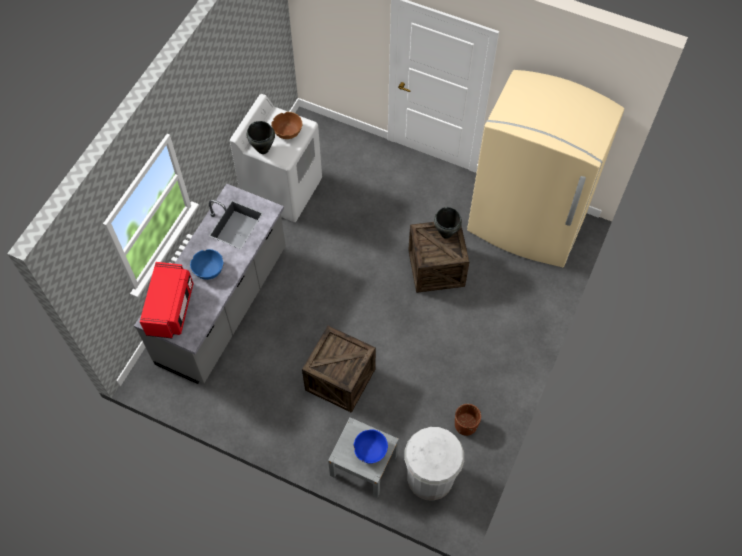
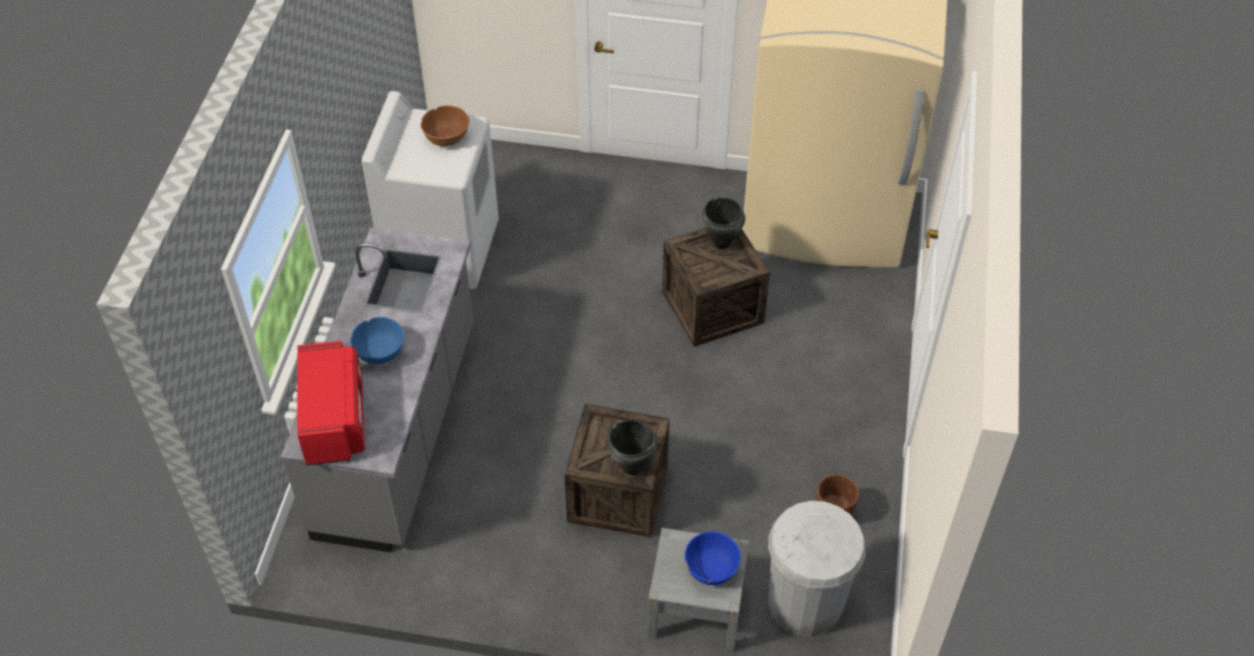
camera: 15 degrees left, 10 degrees down
black cooking pot [247,121,275,154] -> black cooking pot moved to [607,420,657,475]

